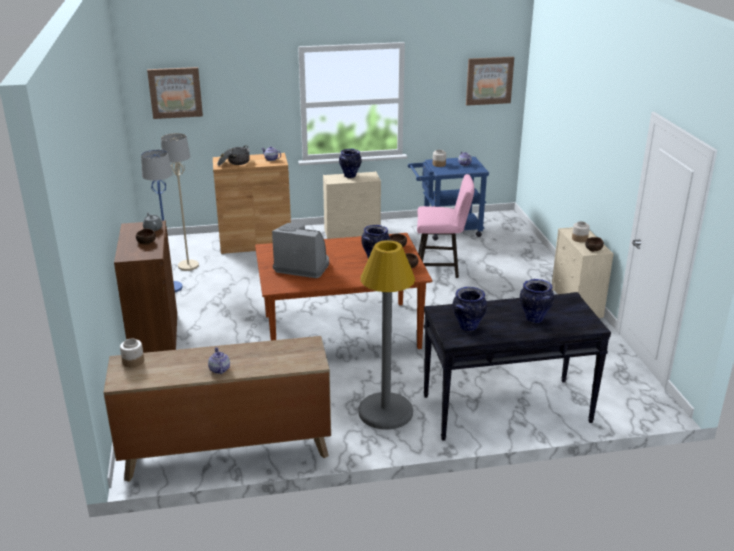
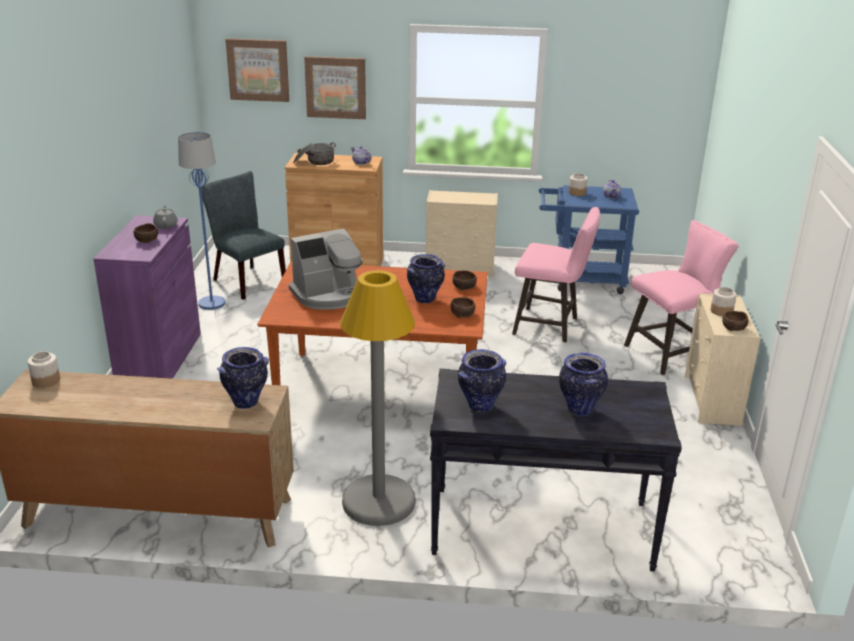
camera: 15 degrees right, 0 degrees up
brown cabinet [114,220,177,353] -> purple cabinet [93,215,201,379]
beige floor lamp [161,133,199,271] -> grey chair [201,171,286,300]
teapot [208,347,230,374] -> none
coffee machine [272,223,329,278] -> coffee machine turned 120 degrees clockwise [289,229,363,310]
vase [339,149,362,178] -> vase moved to [217,347,269,409]
picture [466,57,514,106] -> picture moved to [304,56,366,119]
none -> pink stool [624,220,739,375]

